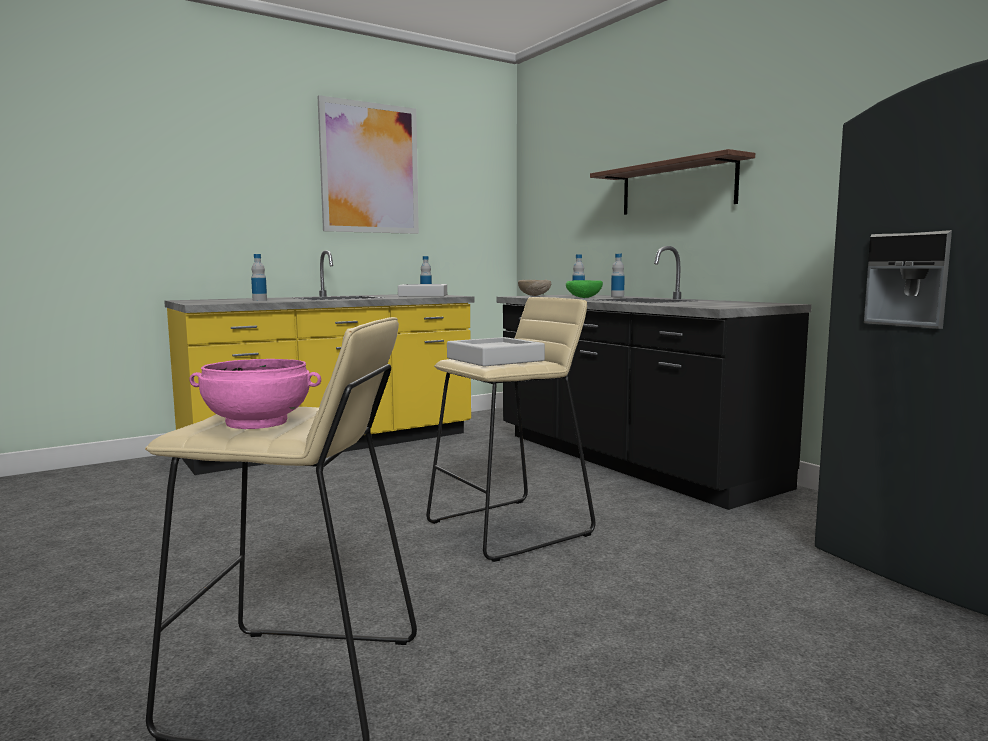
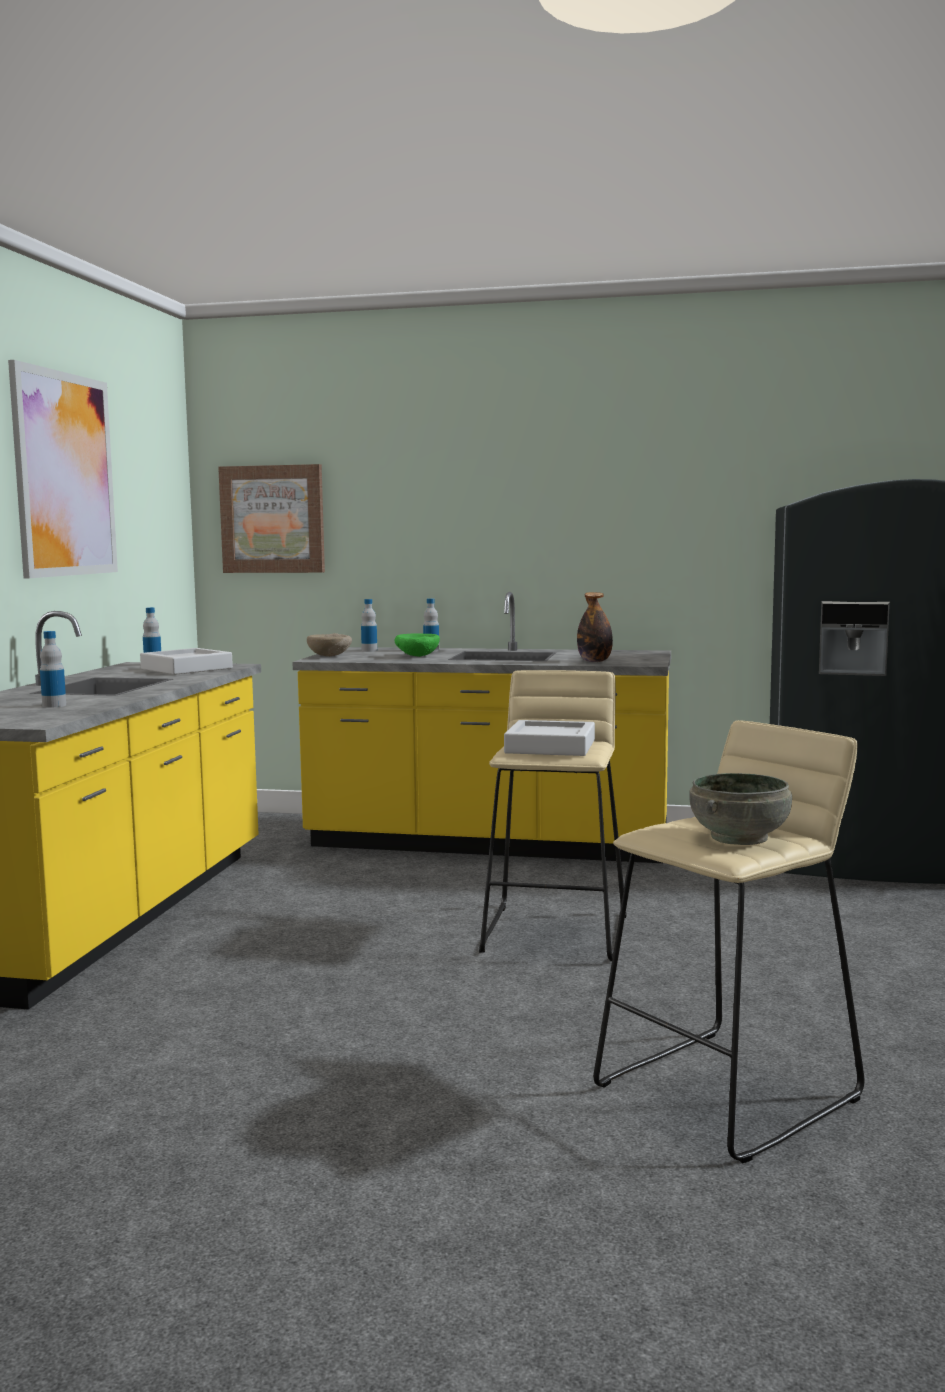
camera: 45 degrees left, 0 degrees up
pink bowl [189,359,321,429] -> grey bowl [689,773,792,845]
black counter [497,246,812,510] -> yellow counter [292,592,671,863]
shelf [590,149,755,215] -> none
none -> picture [218,464,325,573]
none -> bottle [577,592,613,662]

